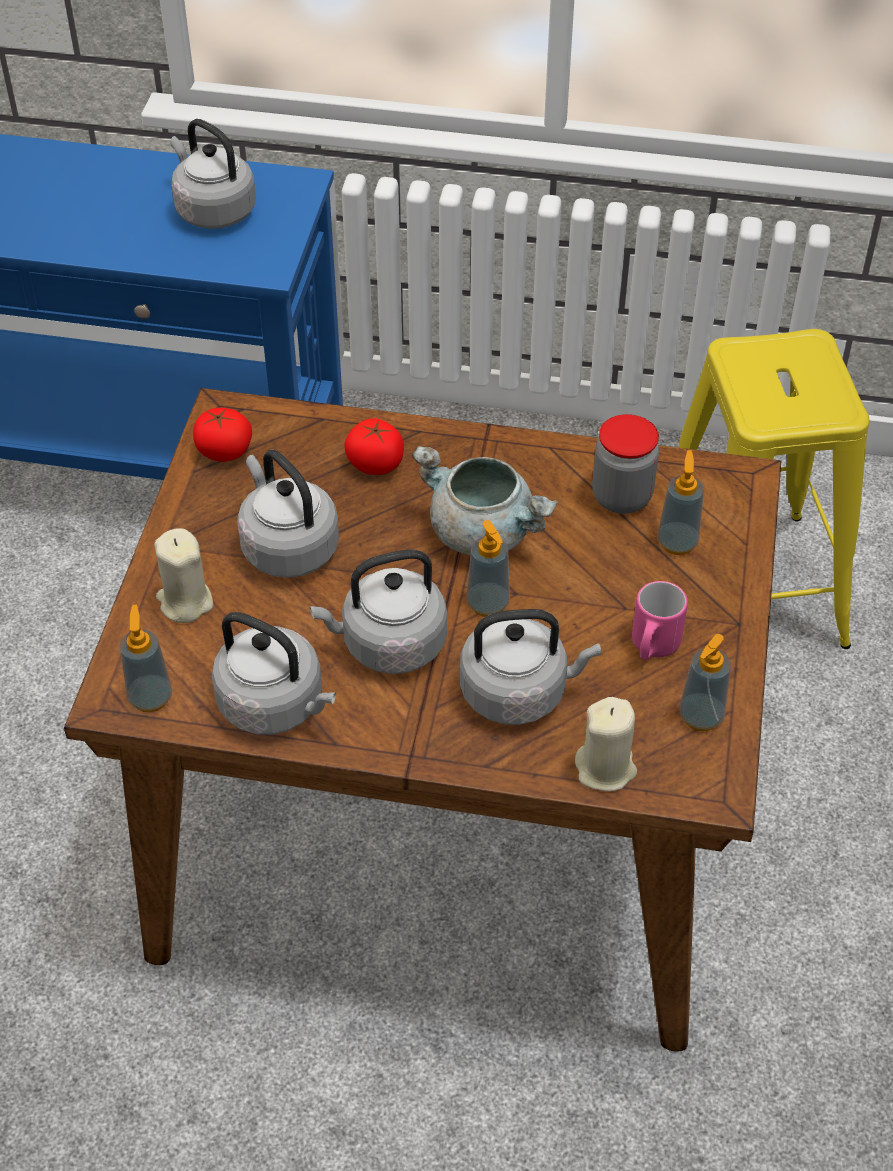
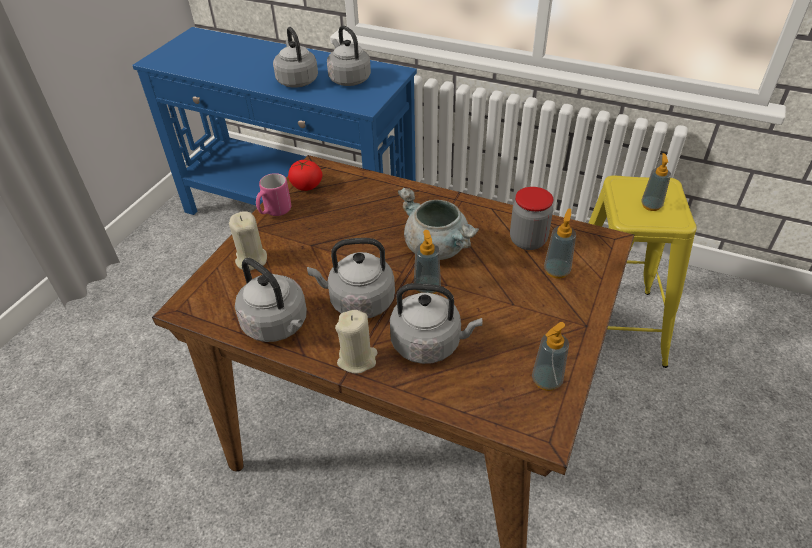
camera: 15 degrees right, 5 degrees down
soap dispenser [119,604,172,712] -> soap dispenser moved to [641,153,671,211]
grey kettle [237,450,339,578] -> grey kettle moved to [273,27,318,88]
tomato [344,418,404,475] -> none
beige candle [575,697,637,792] -> beige candle moved to [335,310,378,374]
pink mug [632,581,688,660] -> pink mug moved to [256,173,291,216]

